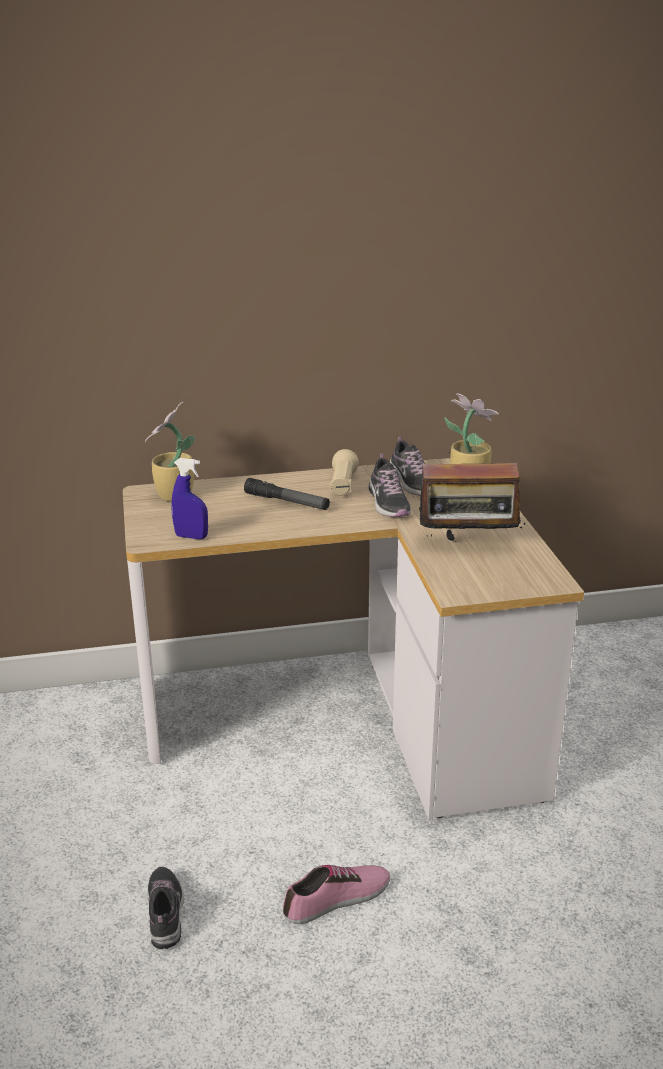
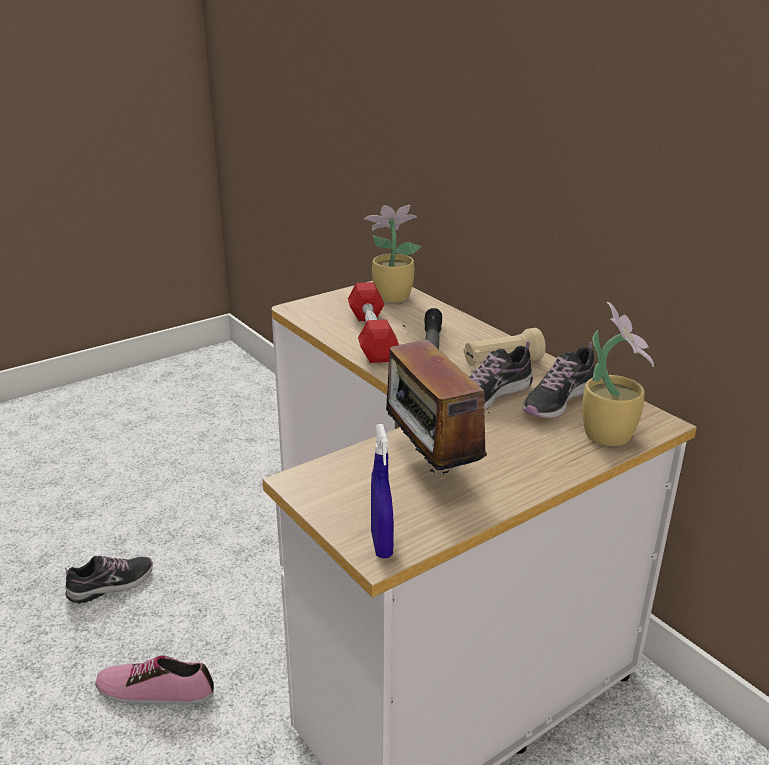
camera: 65 degrees right, 0 degrees up
blue spray bottle [172,458,208,539] -> blue spray bottle moved to [371,424,394,558]
shoe [283,865,390,924] -> shoe turned 150 degrees clockwise [95,655,214,704]
none -> red dumbbell [348,282,399,363]

